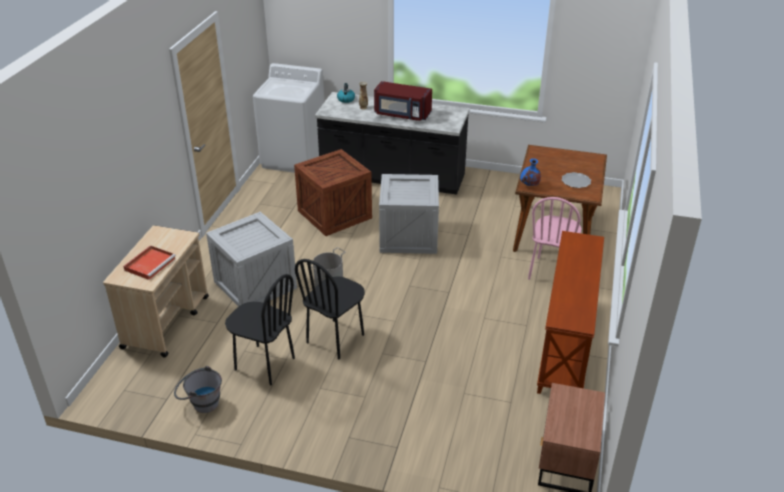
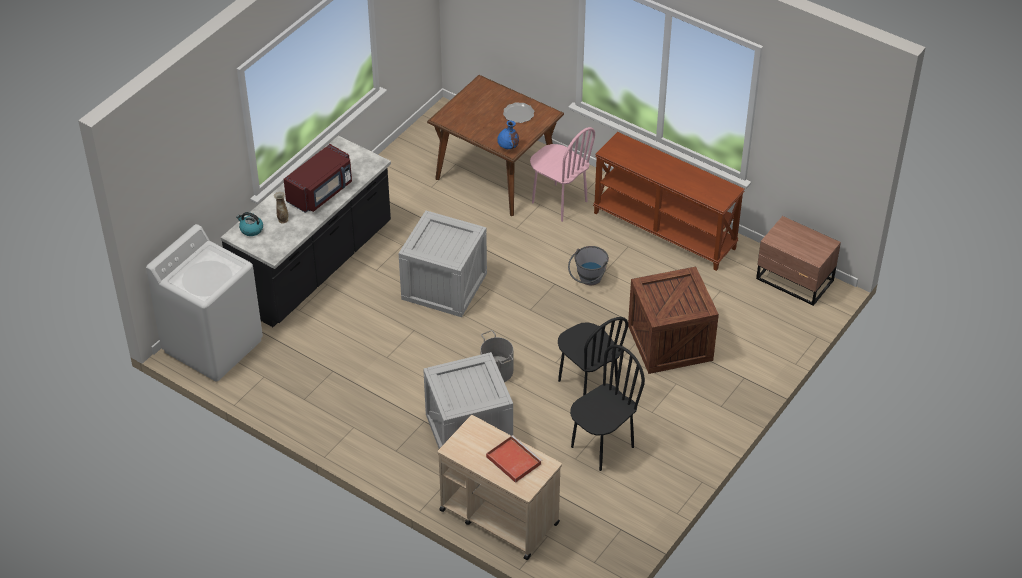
camera: 70 degrees left, 10 degrees up
grey bucket [174,366,222,413] -> grey bucket moved to [568,246,609,285]
crate [294,149,372,236] -> crate moved to [628,267,719,374]

